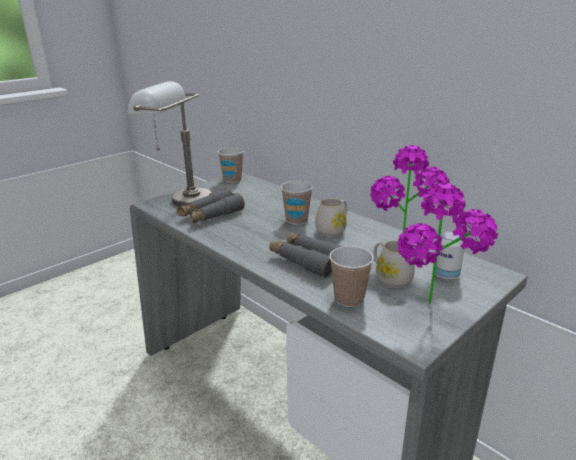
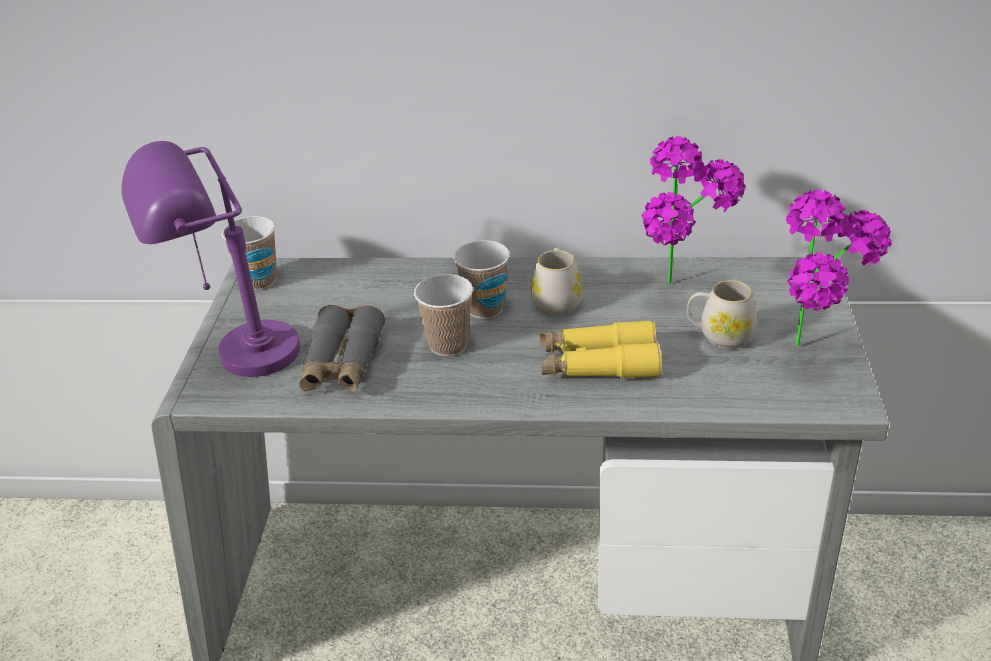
camera: 40 degrees left, 10 degrees up
grey table lamp [127,81,212,207] -> purple table lamp [121,141,300,377]
grey binoculars [269,232,342,278] -> yellow binoculars [539,320,662,379]
cup [329,246,374,307] -> cup moved to [414,274,473,356]
can [433,230,464,281] -> none

